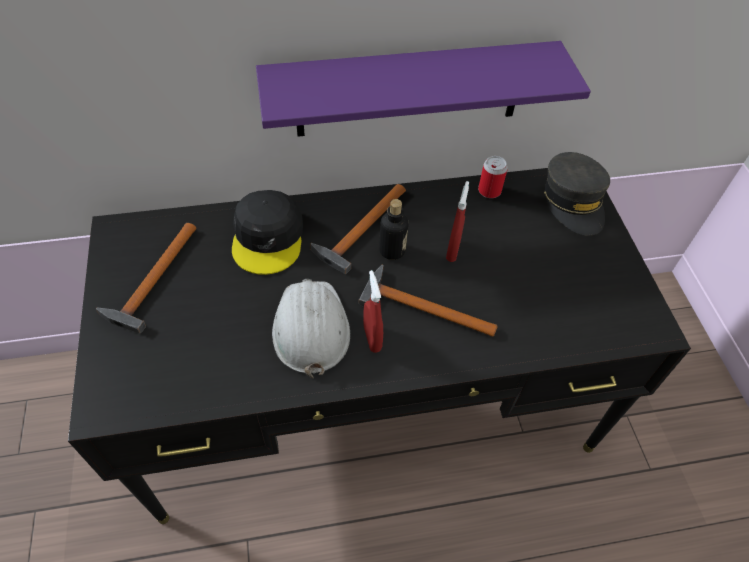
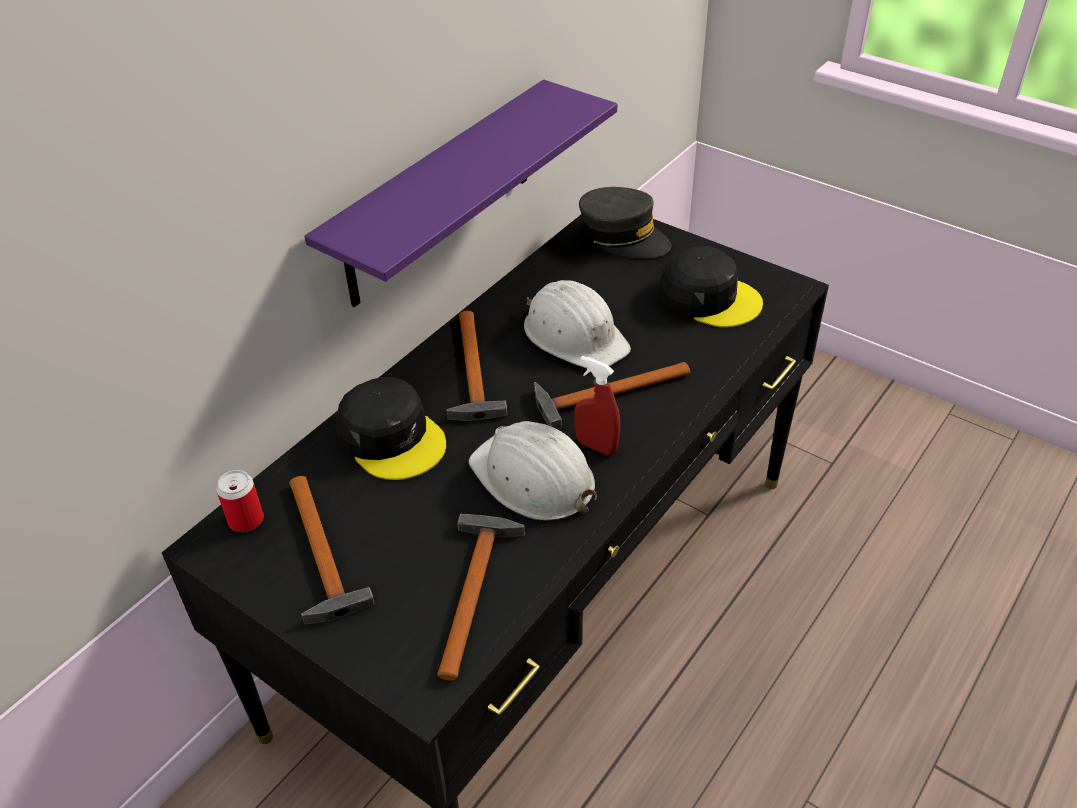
camera: 40 degrees left, 10 degrees down
bottle [379,199,408,260] -> none
red spray bottle [446,181,469,262] -> white hard hat [524,280,631,369]
can [478,156,508,198] -> can moved to [216,470,264,532]
none -> hammer [437,514,525,680]
none -> black cap [658,246,763,327]

